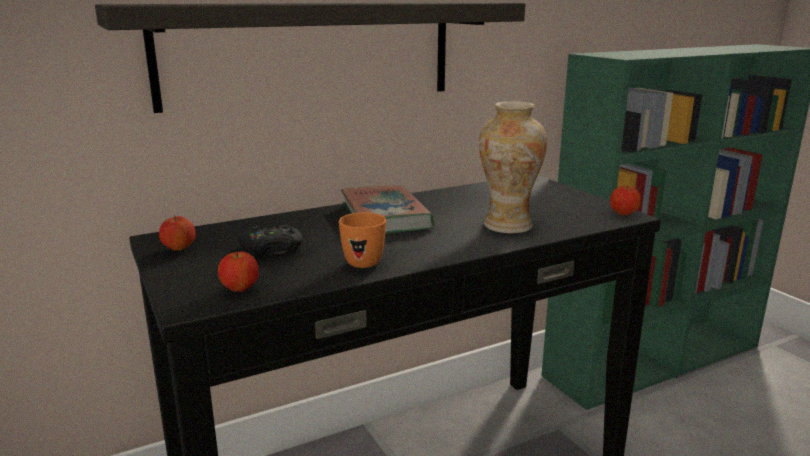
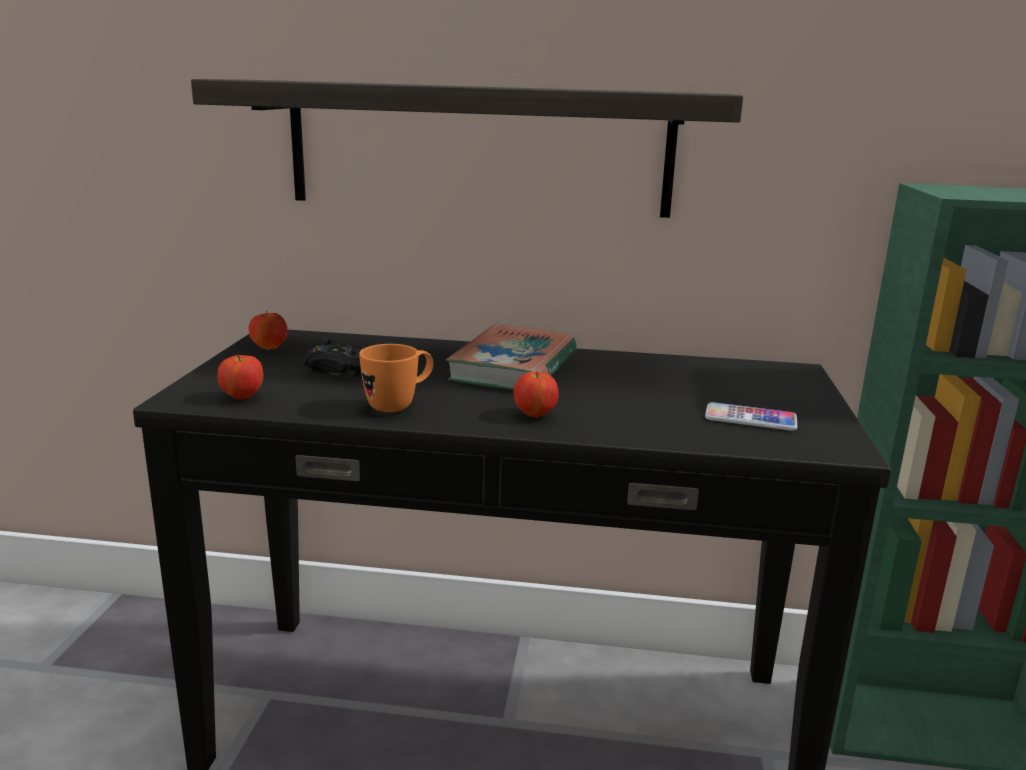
camera: 35 degrees right, 0 degrees up
vase [479,101,547,234] -> none
apple [610,186,641,215] -> apple moved to [513,371,559,418]
none -> phone [705,402,797,431]

